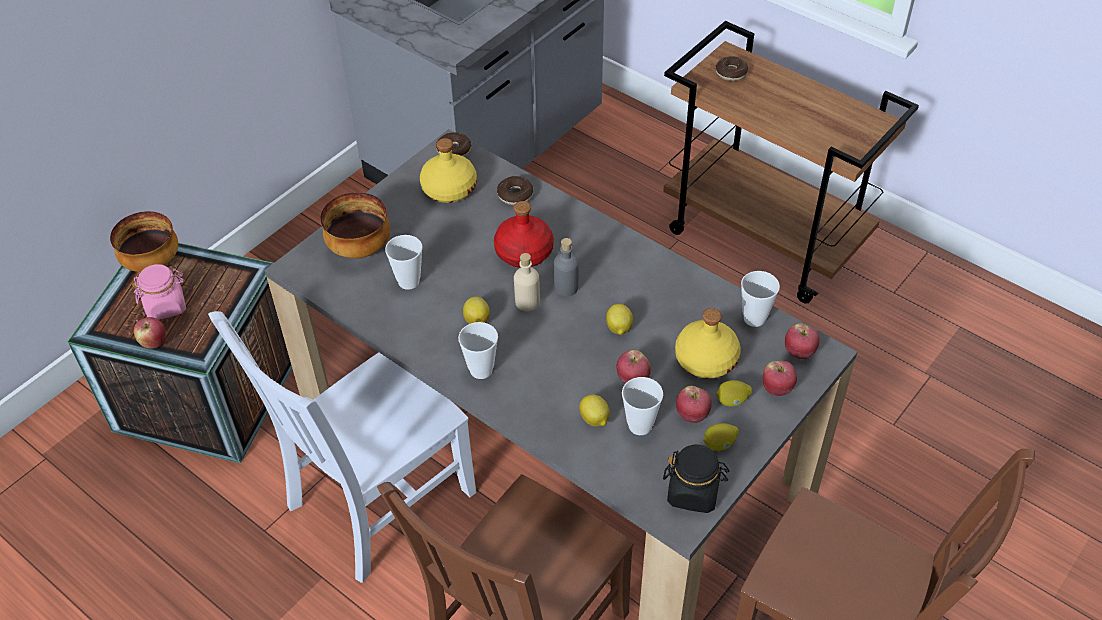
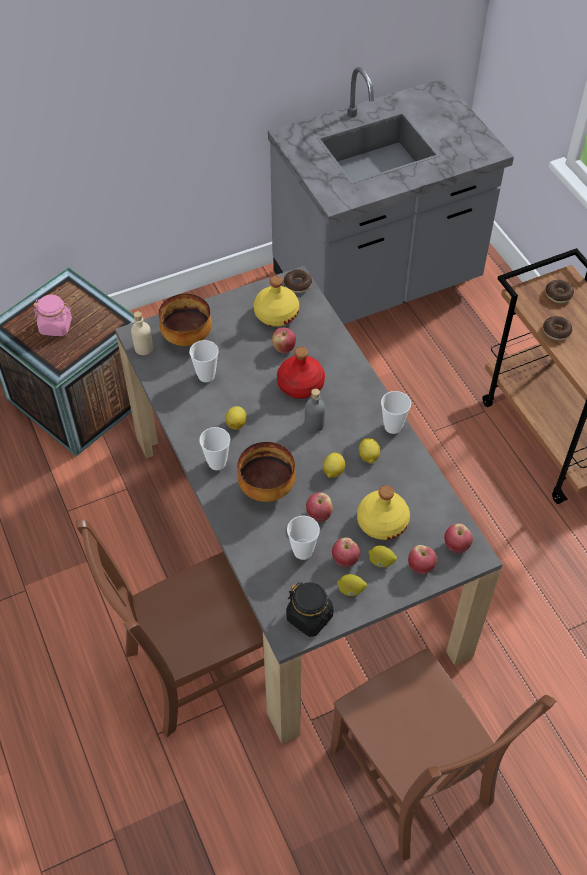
camera: 25 degrees right, 5 degrees up
bowl [110,211,178,272] -> bowl moved to [237,442,296,502]
apple [134,317,166,349] -> apple moved to [272,328,296,353]
white chair [208,311,476,583] -> none
donut [497,176,533,205] -> donut moved to [543,316,573,340]
beige bottle [514,253,540,311] -> beige bottle moved to [131,311,153,355]
lemon [579,395,610,426] -> lemon moved to [359,438,380,464]
cup [741,271,780,327] -> cup moved to [381,391,411,434]

